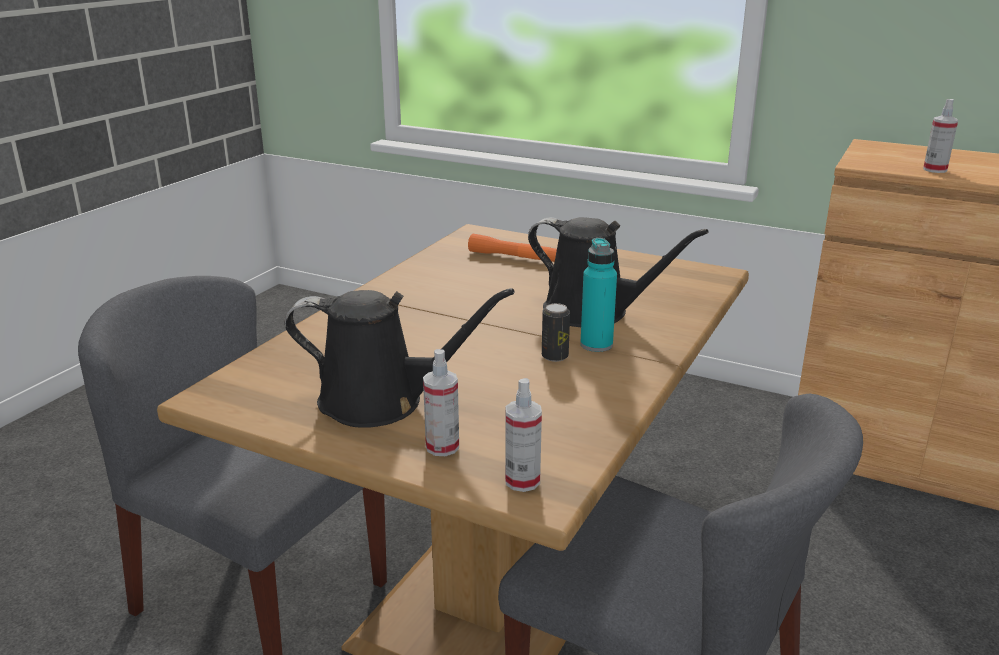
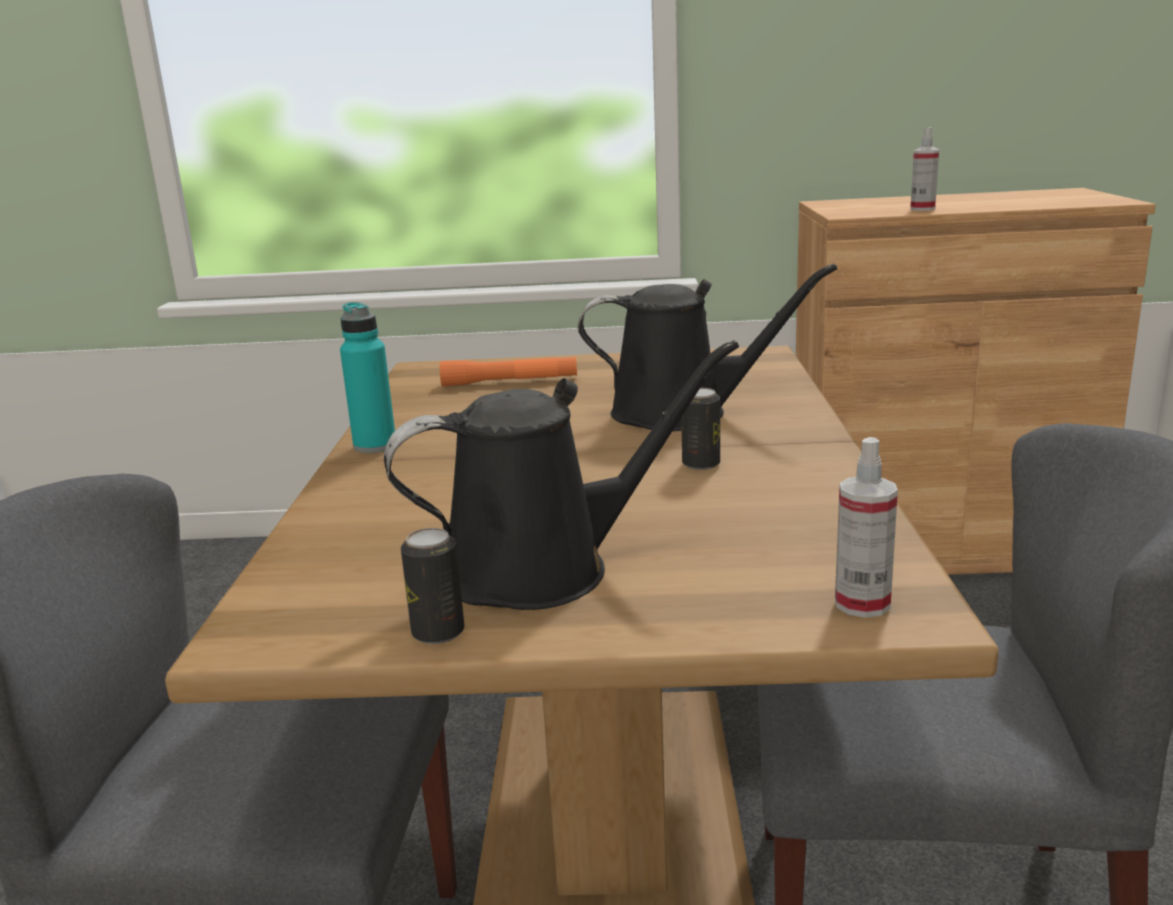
camera: 25 degrees left, 5 degrees down
spray bottle [423,349,459,456] -> none
turquoise bottle [580,238,617,352] -> turquoise bottle moved to [340,302,395,453]
none -> can [401,528,465,644]

